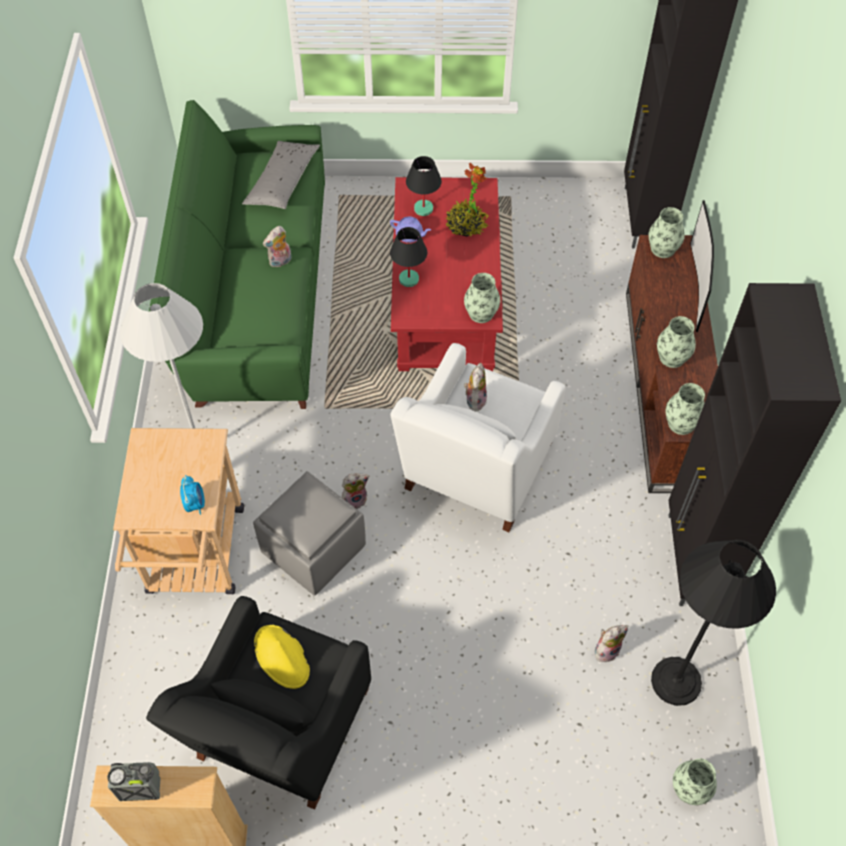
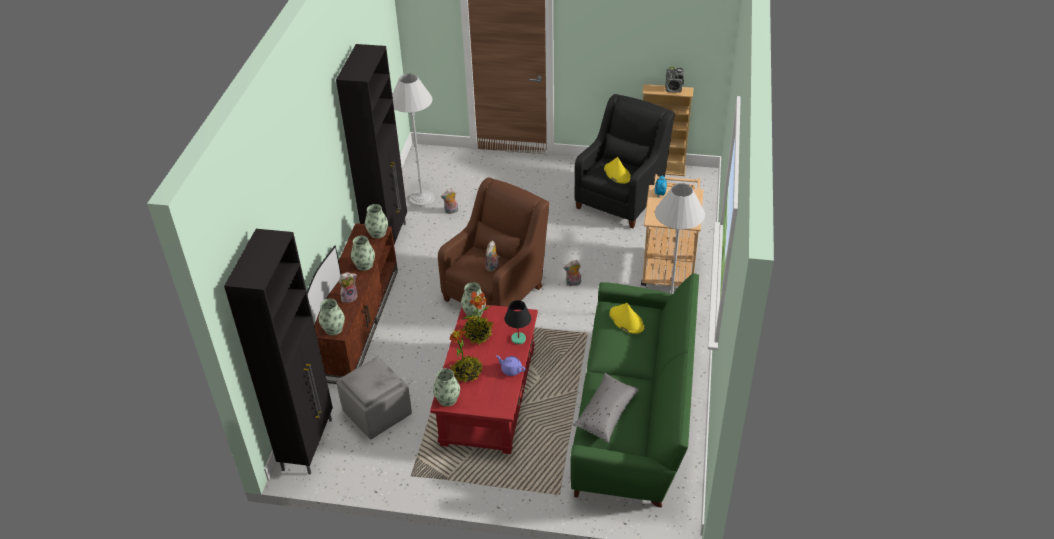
camera: 170 degrees left, 15 degrees down
grey ottoman [253,471,366,596] -> grey ottoman moved to [337,357,412,440]
plush toy [263,226,292,267] -> plush toy moved to [339,272,358,303]
white armchair [390,343,565,532] -> brown armchair [438,177,549,307]
black table lamp [406,156,442,216] -> none
black floor lamp [651,540,776,706] -> white floor lamp [392,74,435,206]
vase [673,759,717,805] -> vase moved to [433,368,460,407]
none -> potted plant [461,291,493,345]
none -> yellow hat [610,303,644,334]

